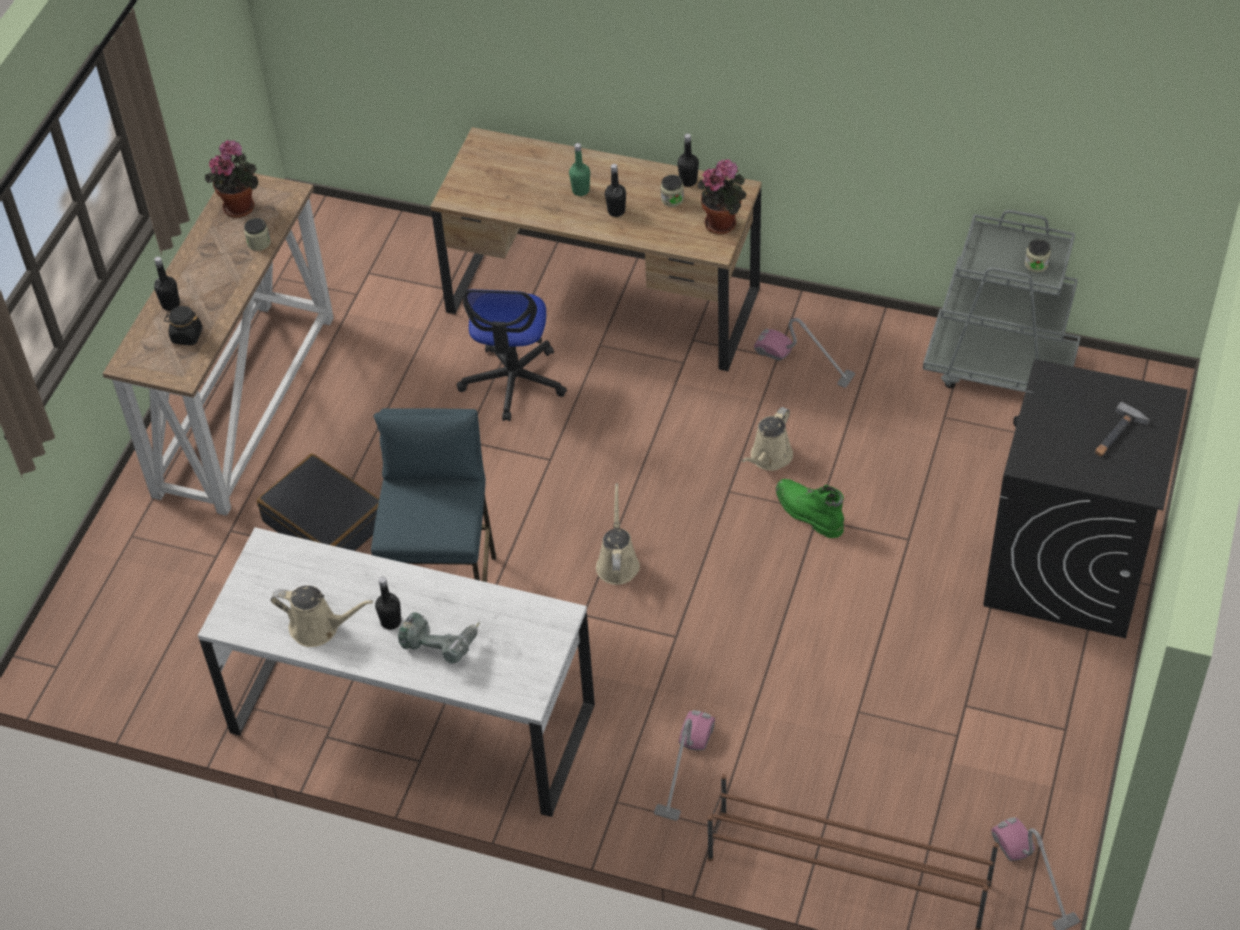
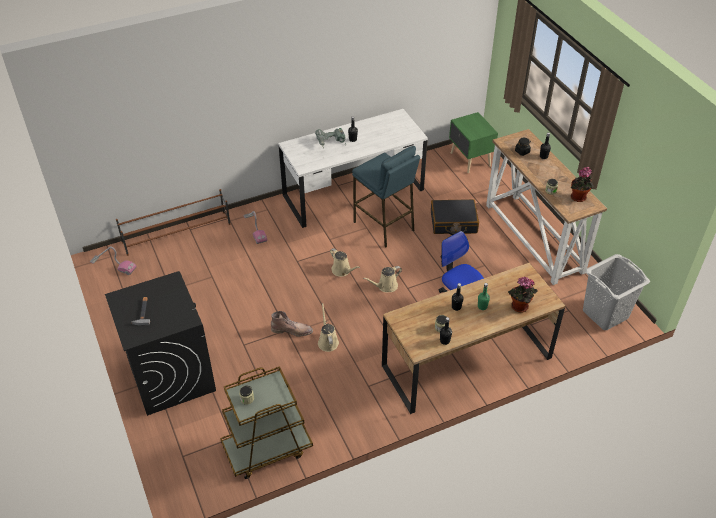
camera: 135 degrees right, 5 degrees down
beige watering can [271,585,373,647] -> beige watering can moved to [363,266,402,292]
potted plant [697,160,746,234] -> potted plant moved to [508,277,537,313]
vacuum cleaner [754,318,855,388] -> none
green boot [776,479,844,538] -> brown boot [271,311,313,337]
grey cart [923,210,1081,392] -> brown cart [220,366,313,479]
none -> green nightstand [449,112,498,173]
none -> grey laundry basket [583,254,650,330]

